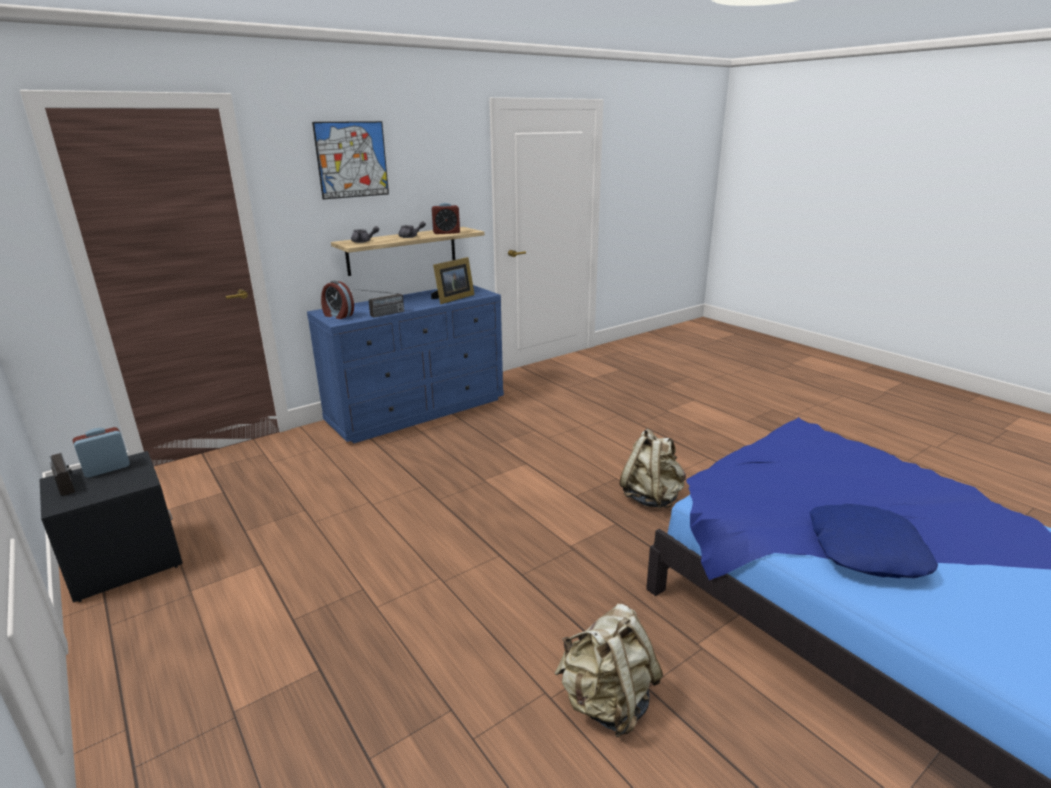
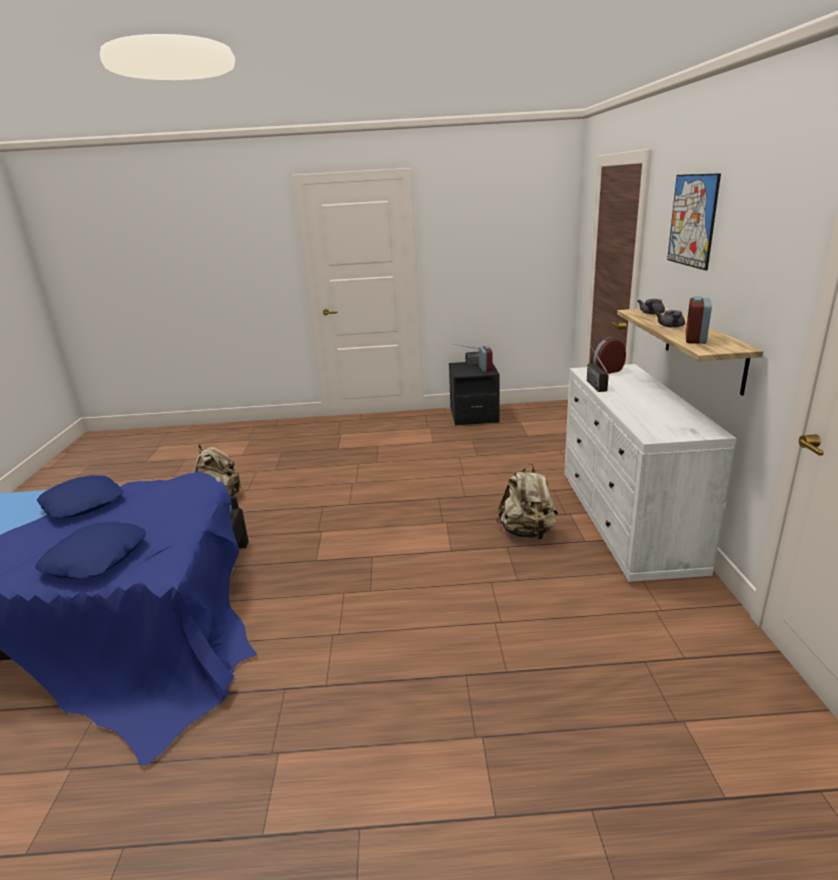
camera: 125 degrees right, 0 degrees up
blue dresser [307,285,504,444] -> white dresser [564,364,737,582]
picture frame [431,257,475,304] -> none
beige backpack [620,428,686,508] -> beige backpack moved to [496,463,558,540]
none -> blue pillow [35,522,146,579]

